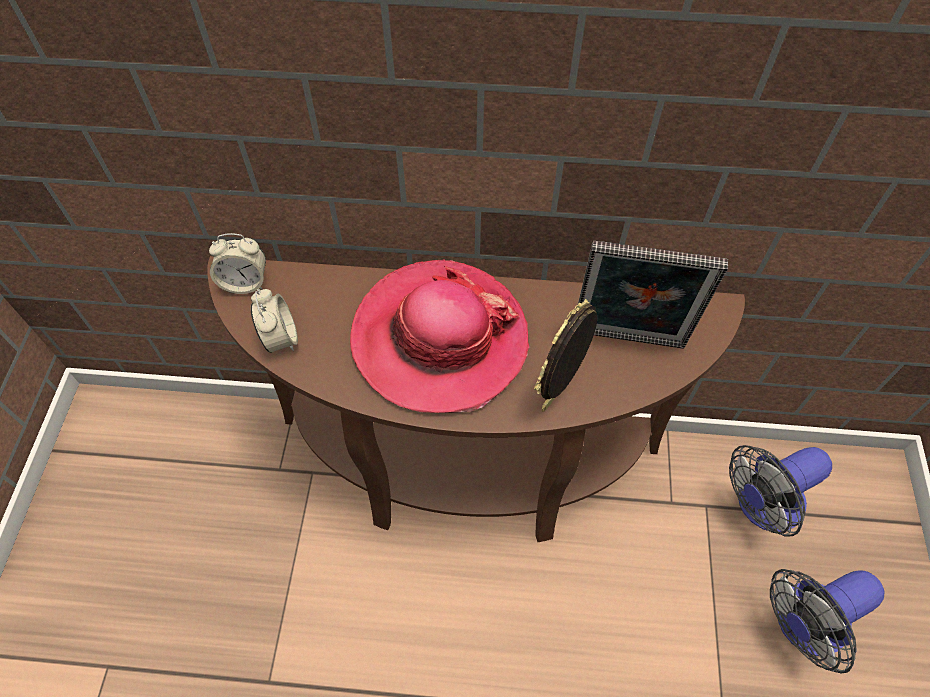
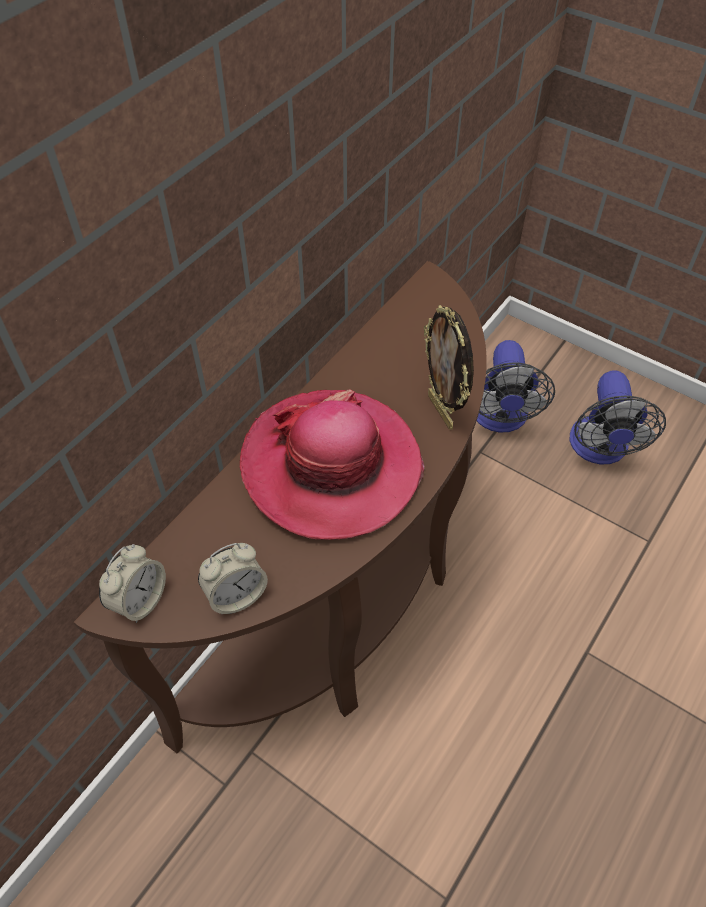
camera: 60 degrees left, 5 degrees down
alarm clock [251,289,298,353] -> alarm clock turned 135 degrees clockwise [198,543,268,614]
picture frame [578,241,728,349] -> none

